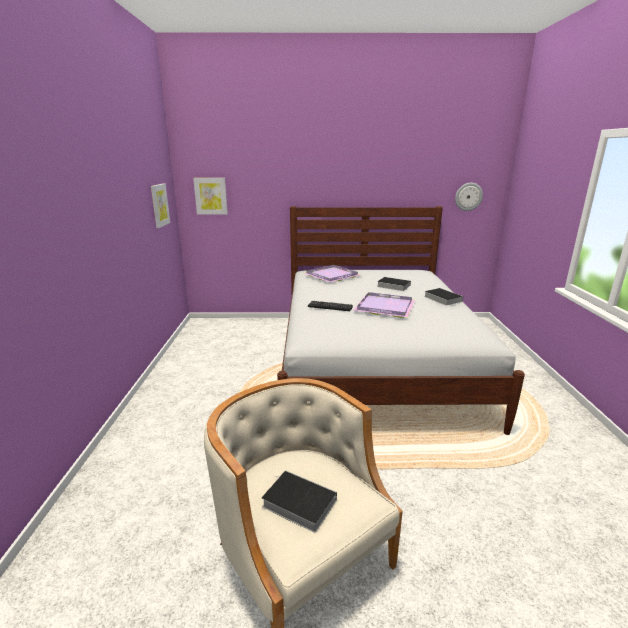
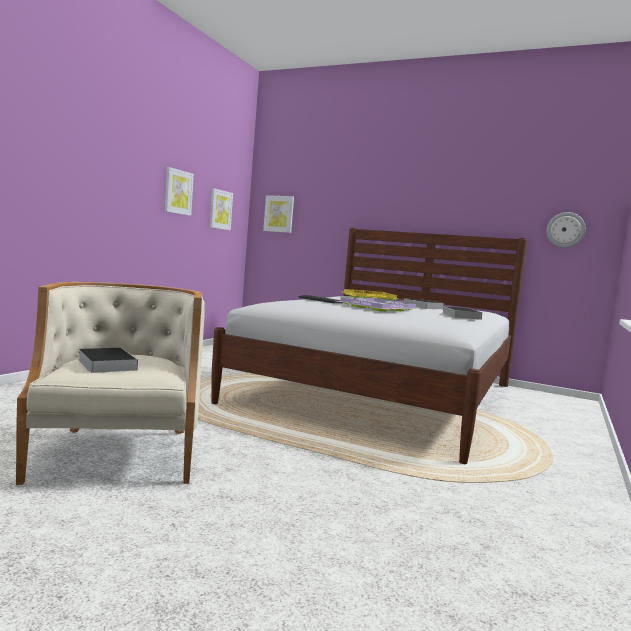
camera: 25 degrees right, 15 degrees down
purple tray [304,265,360,282] -> yellow tray [343,289,398,301]
none -> picture [165,167,194,216]

